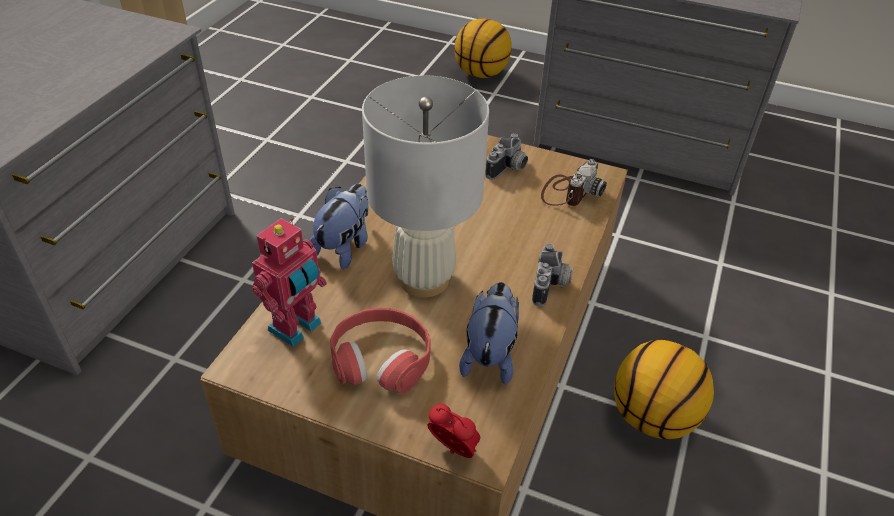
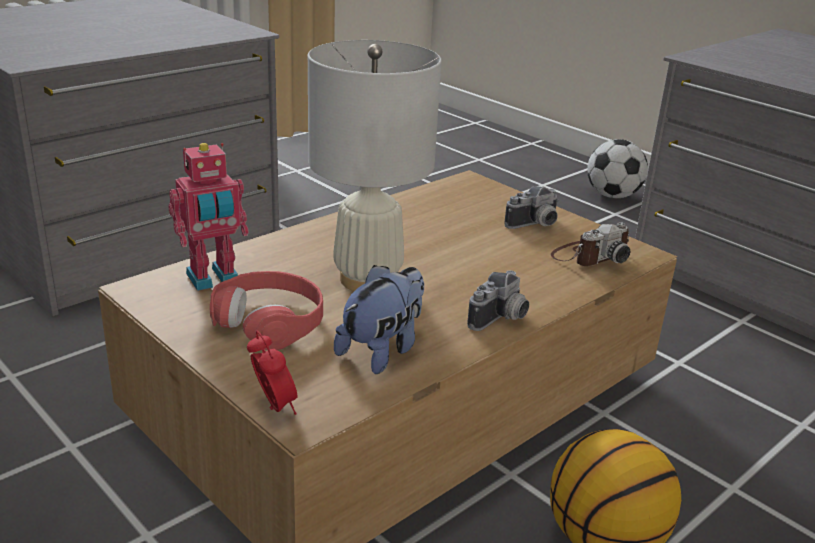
camera: 25 degrees right, 15 degrees down
plush toy [309,184,369,270] -> none
basketball [455,19,511,78] -> football [587,139,648,198]

